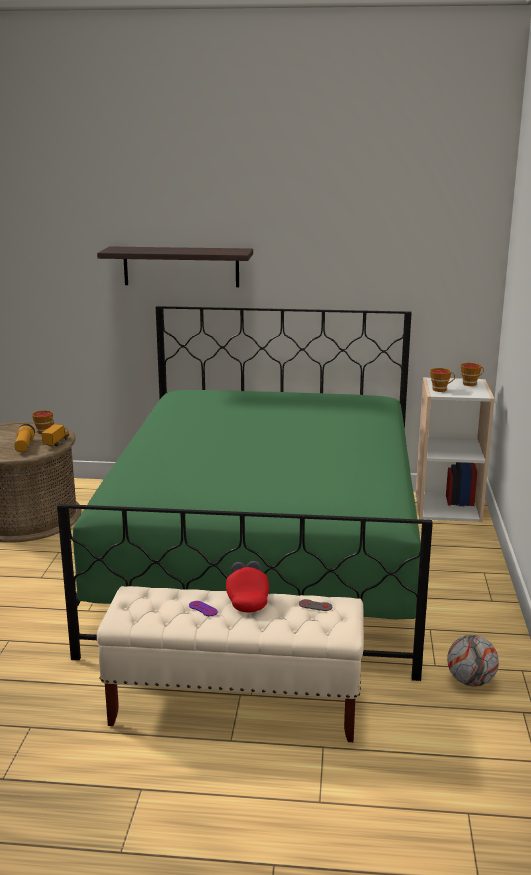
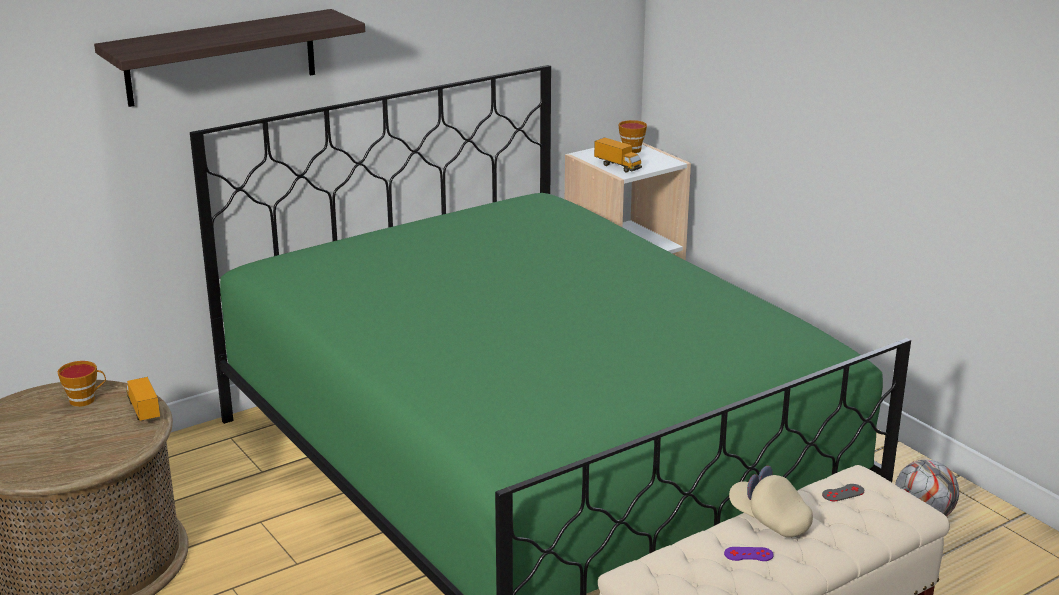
camera: 40 degrees left, 5 degrees up
flashlight [15,424,35,452] -> none
red cap [226,561,269,613] -> beige cap [729,466,813,538]
cup [430,368,455,392] -> toy truck [594,137,642,173]

